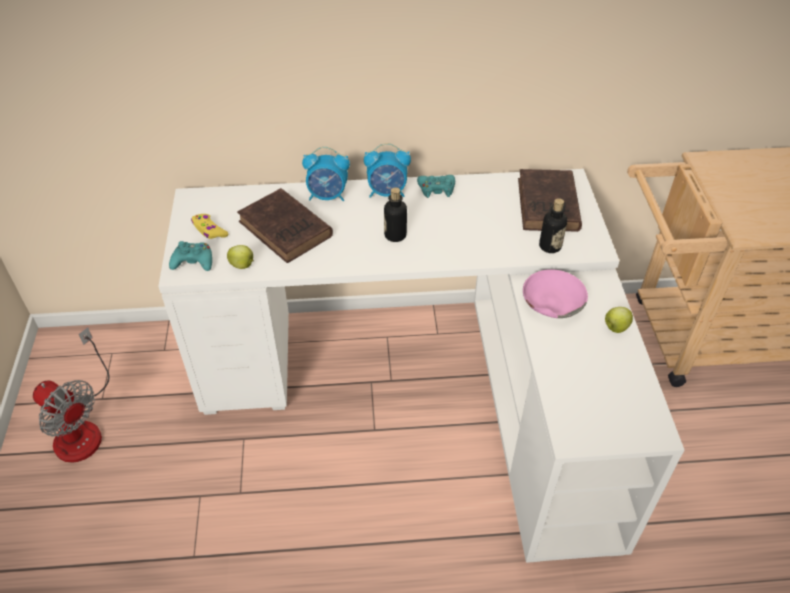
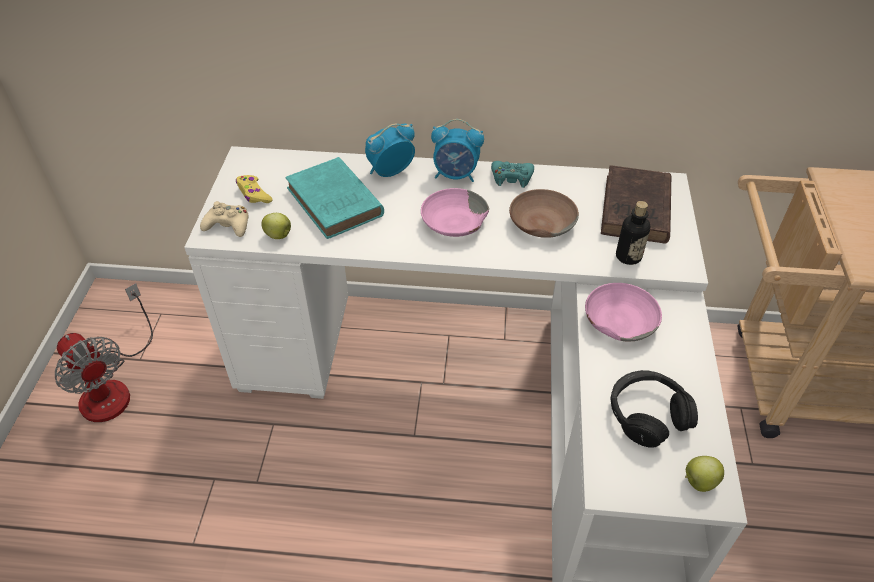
camera: 10 degrees right, 0 degrees up
turquoise game controller [169,241,212,271] -> beige game controller [200,201,249,237]
brown book [237,188,333,263] -> turquoise book [285,157,384,239]
alarm clock [302,147,350,201] -> alarm clock turned 135 degrees clockwise [365,124,415,177]
bottle [384,187,407,242] -> pink bowl [421,188,489,237]
apple [605,307,633,333] -> apple moved to [685,456,724,492]
none -> brown bowl [509,189,579,238]
none -> black headphones [611,370,698,448]

